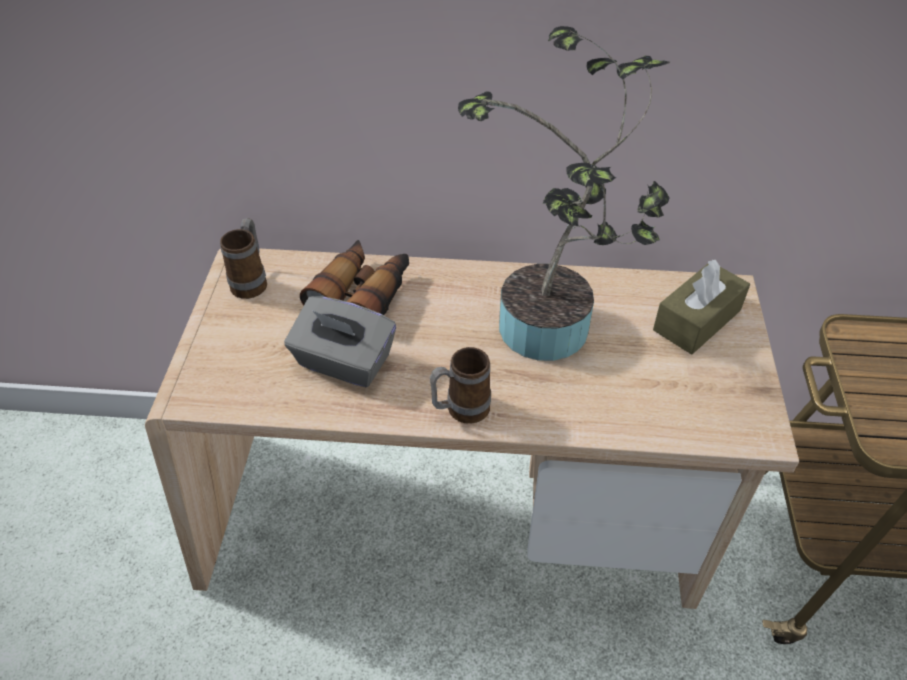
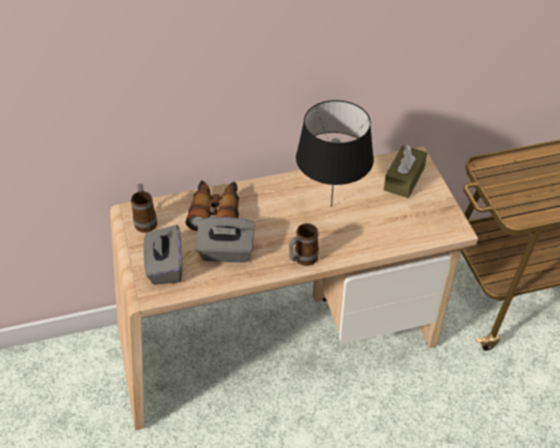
camera: 20 degrees left, 0 degrees up
potted plant [458,26,671,361] -> black table lamp [296,100,374,207]
none -> grey tissue box [144,225,182,285]

